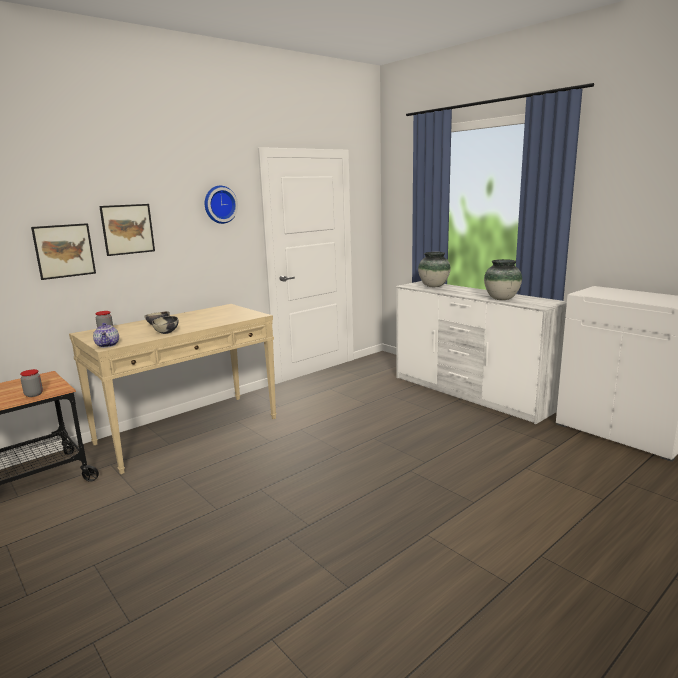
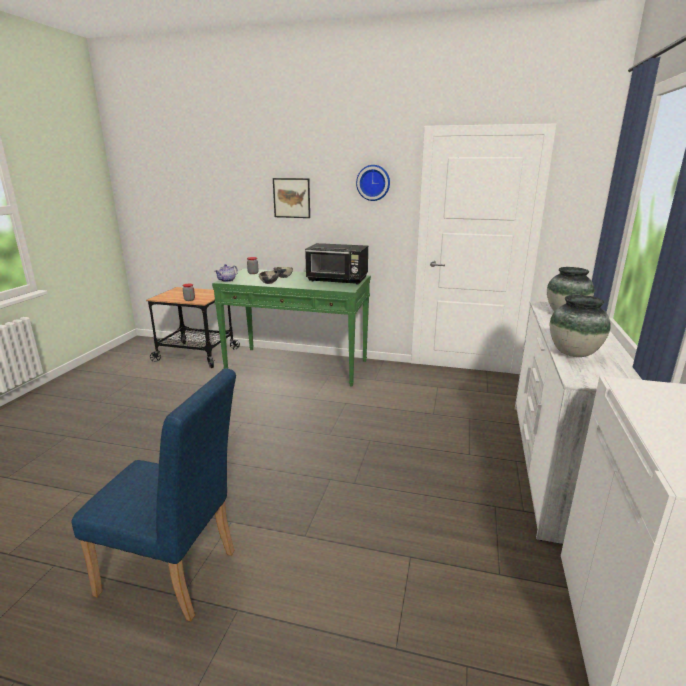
camera: 55 degrees right, 5 degrees up
picture [31,223,96,280] -> none
beige console table [69,304,276,474] -> green console table [212,268,371,387]
none -> blue chair [71,368,236,621]
none -> black microwave [305,243,368,285]

